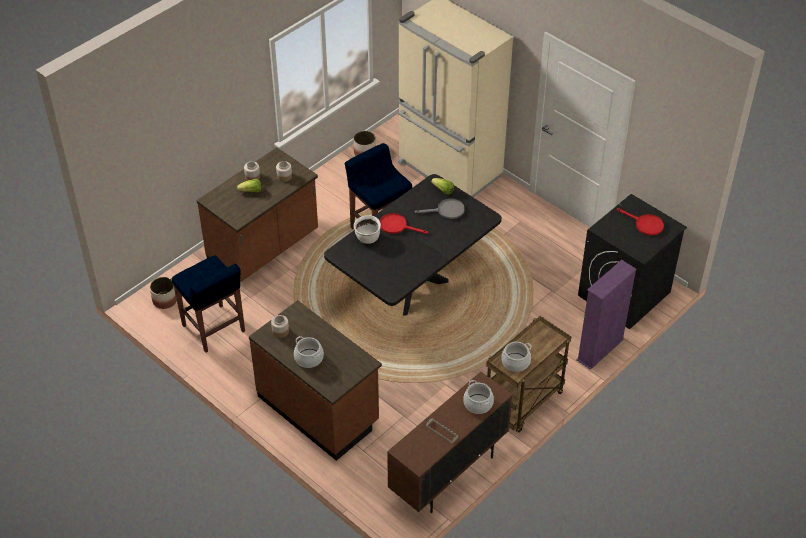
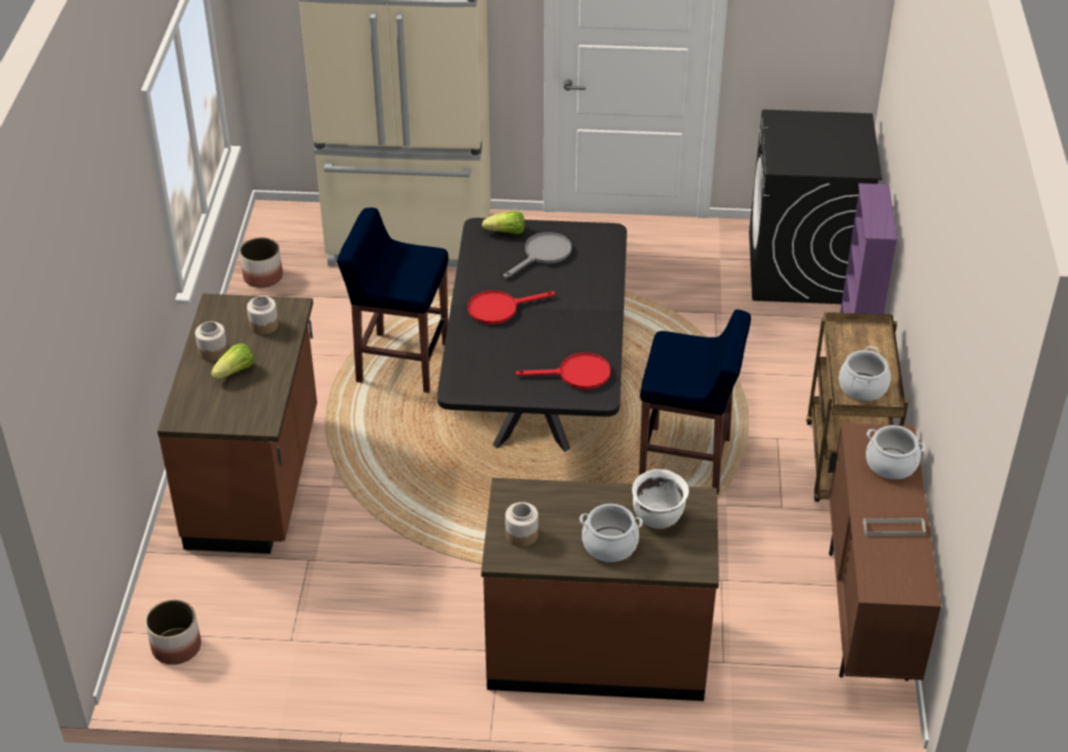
camera: 40 degrees left, 5 degrees down
blue stool [172,255,245,353] -> blue stool moved to [639,309,751,494]
white cooking pot [354,215,381,244] -> white cooking pot moved to [632,469,689,529]
red frying pan [617,208,664,235] -> red frying pan moved to [515,352,611,389]

